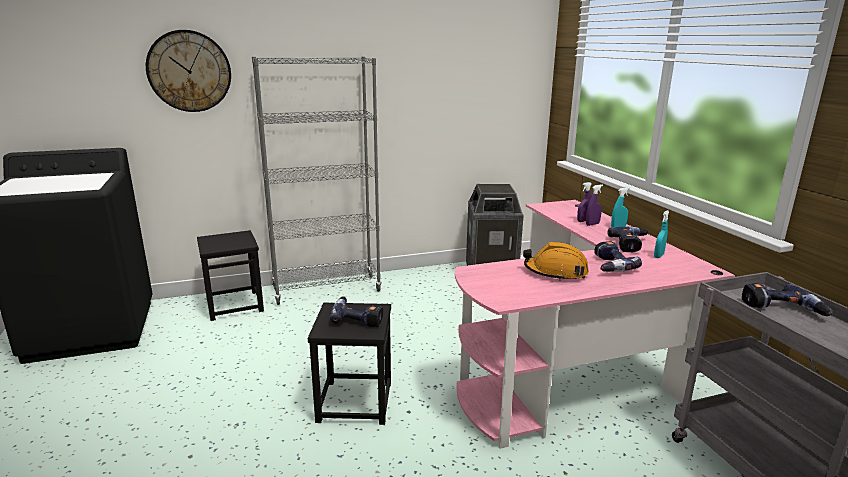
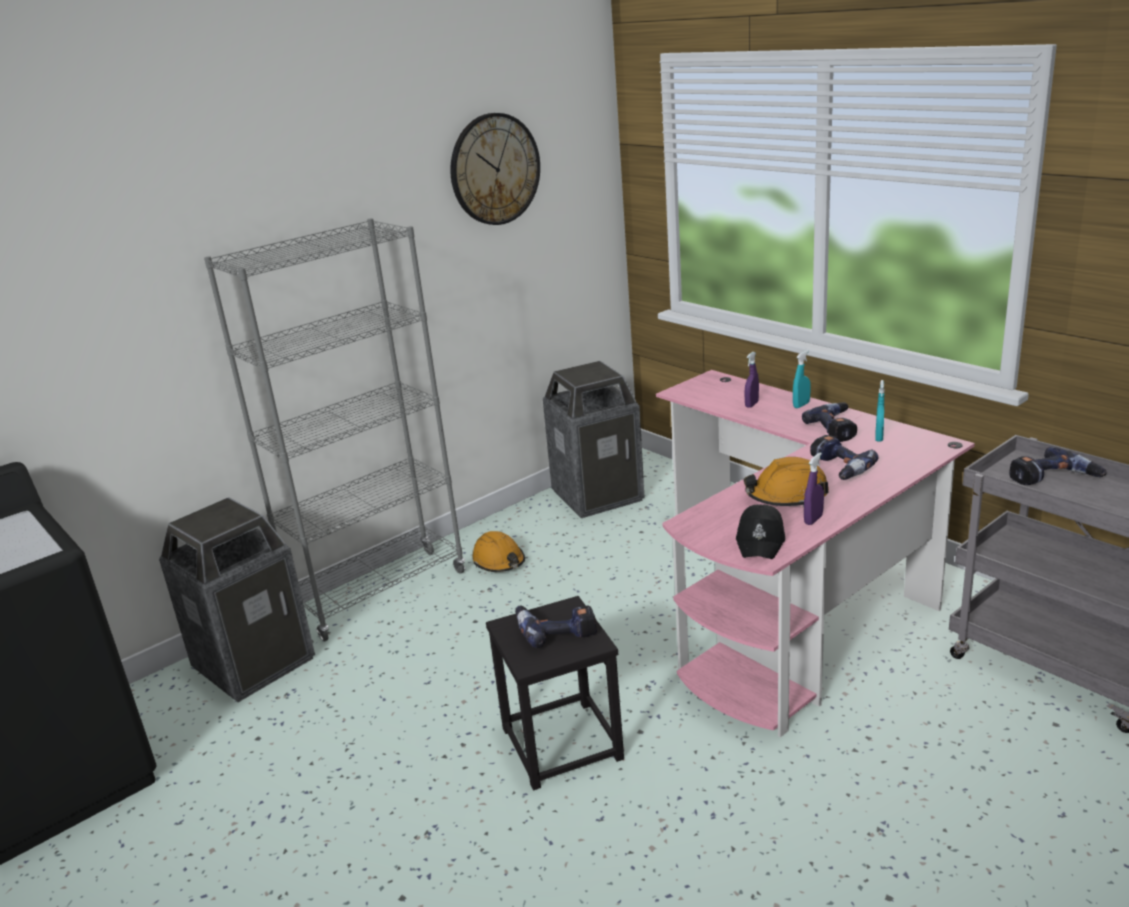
camera: 20 degrees left, 5 degrees up
wall clock [146,30,231,112] -> wall clock moved to [450,113,540,225]
black stool [197,230,264,321] -> trash can [159,497,315,702]
purple spray bottle [586,185,603,226] -> purple spray bottle moved to [804,452,824,525]
none -> orange hard hat [473,531,525,572]
none -> black cap [736,504,785,559]

